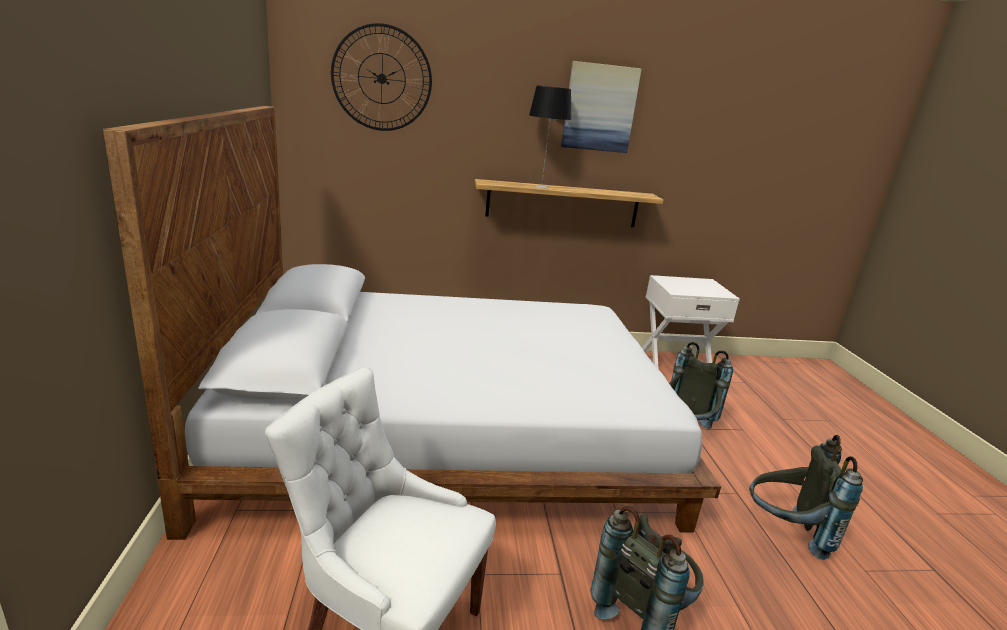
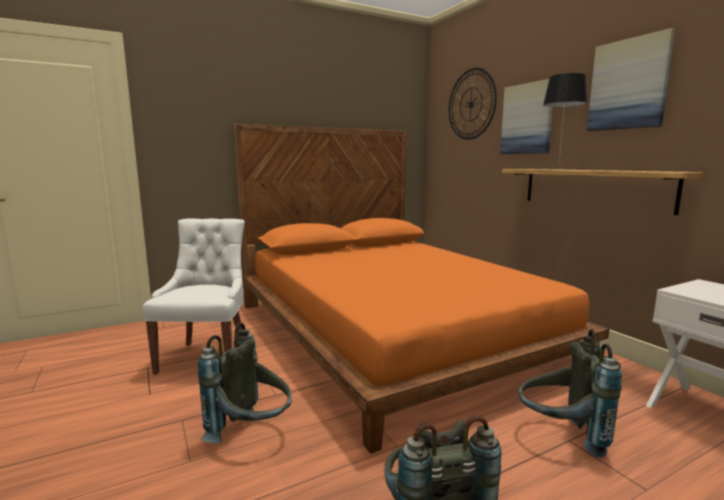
camera: 70 degrees right, 10 degrees down
white bed [102,106,721,540] -> orange bed [234,124,609,454]
none -> picture [500,79,553,154]

